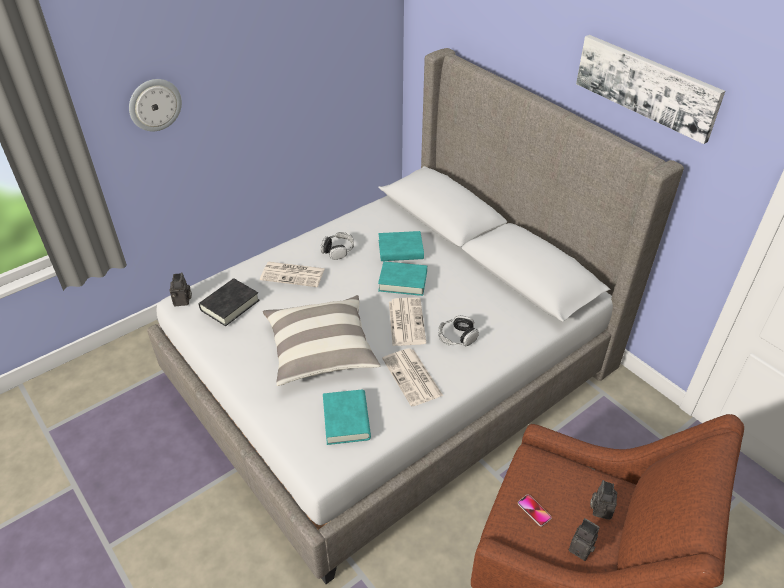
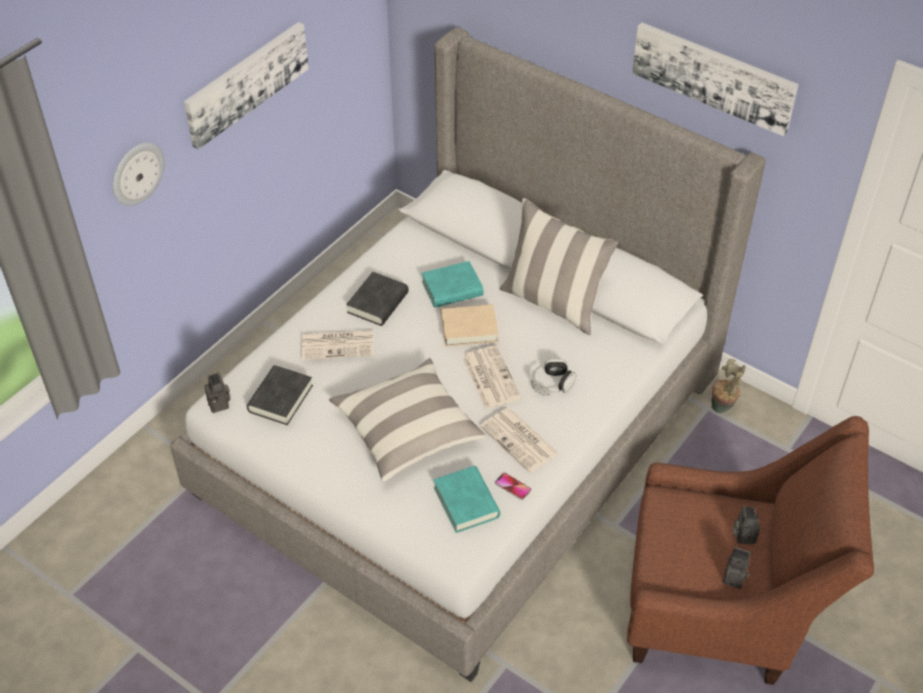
camera: 15 degrees left, 5 degrees up
headphones [321,232,354,260] -> black book [346,272,409,326]
turquoise book [378,261,427,296] -> beige book [441,304,499,347]
phone [518,495,552,527] -> phone moved to [495,473,532,500]
none -> picture [184,22,309,150]
none -> pillow [499,198,619,335]
none -> potted plant [711,359,745,413]

